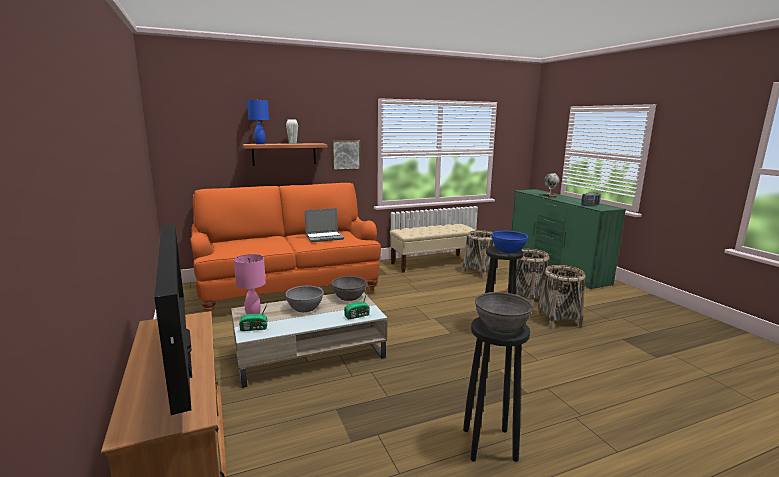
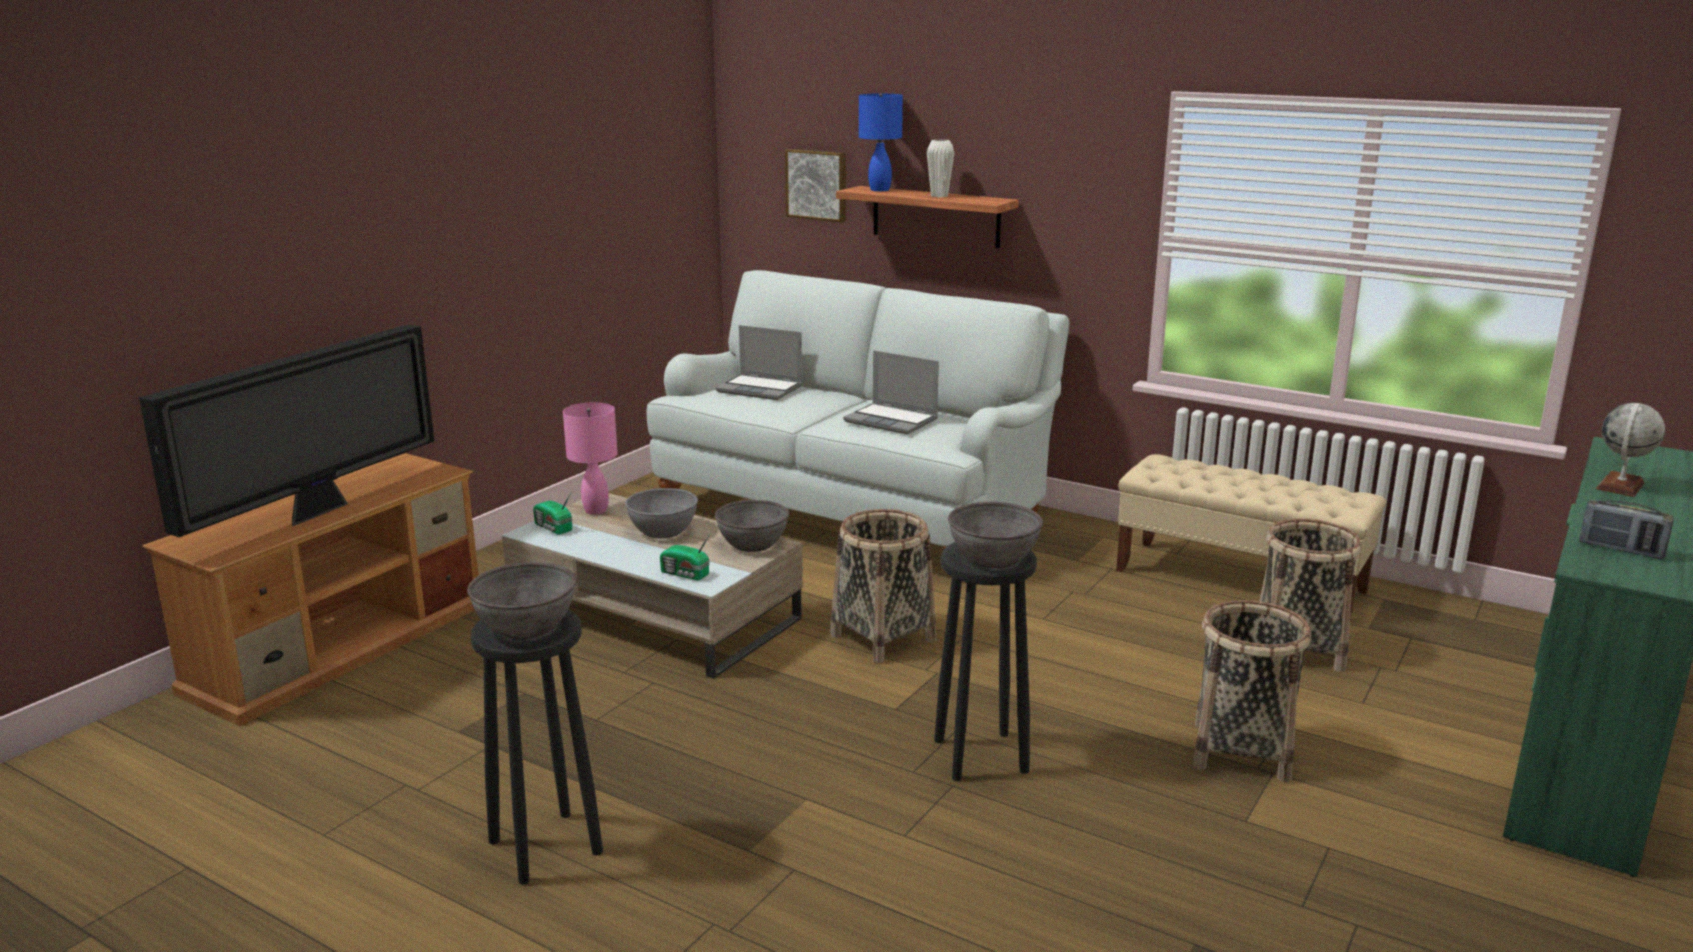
camera: 55 degrees right, 5 degrees up
orange sofa [190,183,381,312] -> white sofa [647,270,1069,551]
picture [331,140,361,170] -> picture moved to [785,149,846,222]
blue bowl [491,231,528,253] -> grey bowl [948,502,1043,568]
basket [537,265,585,328] -> basket moved to [830,509,936,663]
none -> laptop [716,325,802,400]

